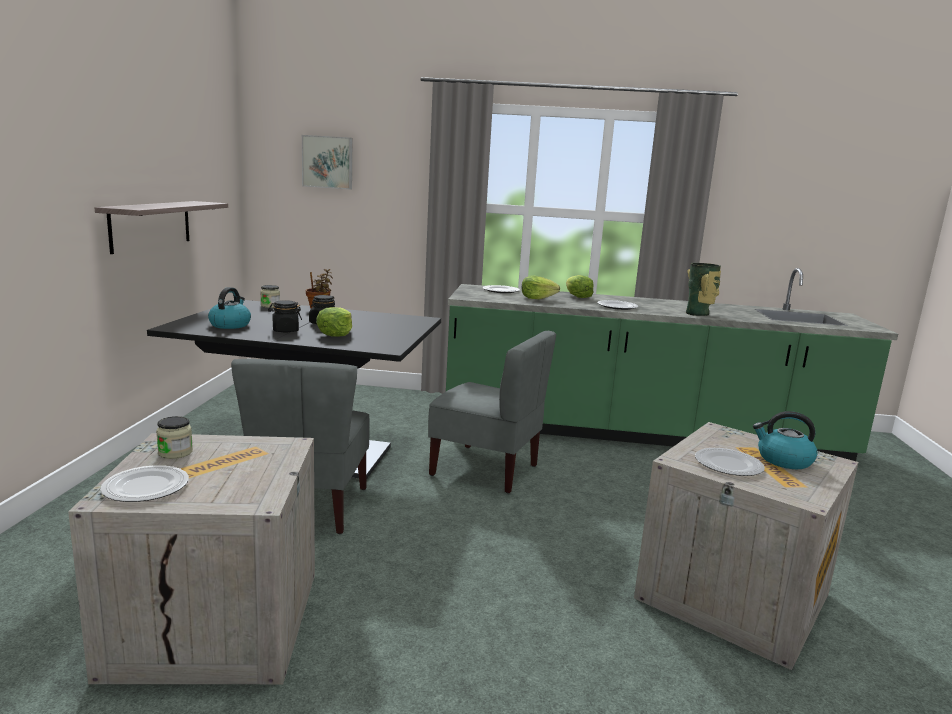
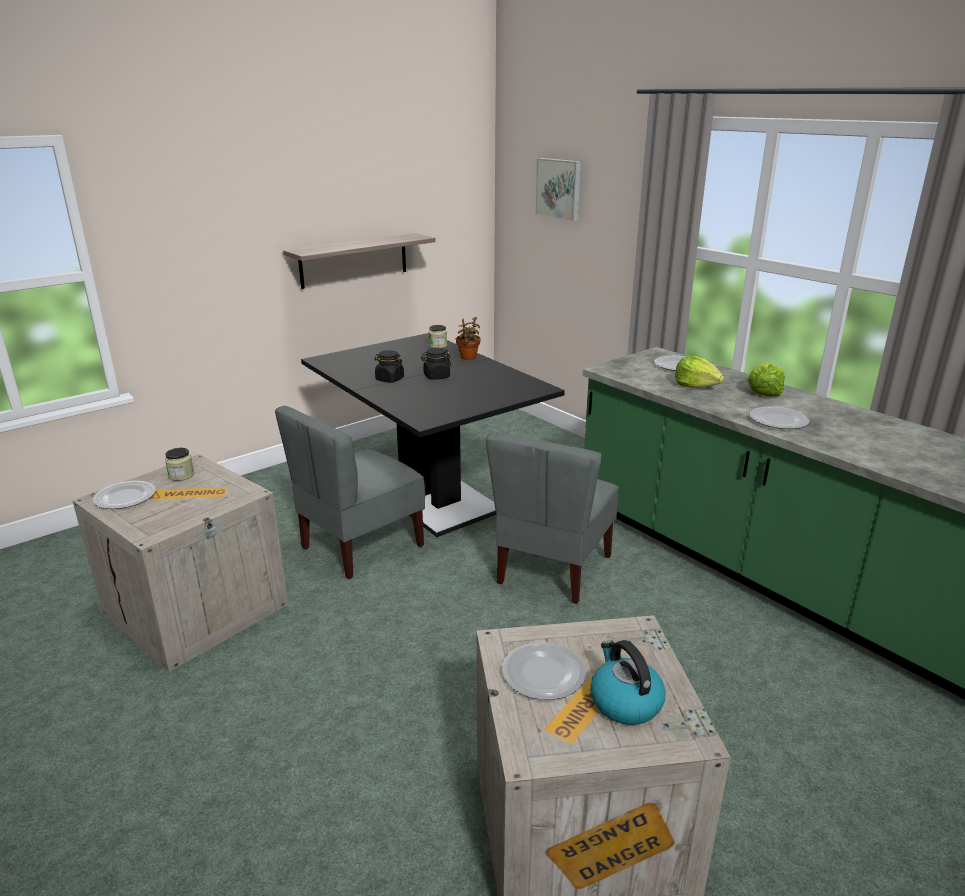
camera: 45 degrees right, 10 degrees up
kettle [208,287,251,329] -> none
lettuce [316,307,352,337] -> none
grey chair [428,331,556,493] -> grey chair turned 45 degrees clockwise [486,433,619,604]
vase [686,263,721,316] -> none

